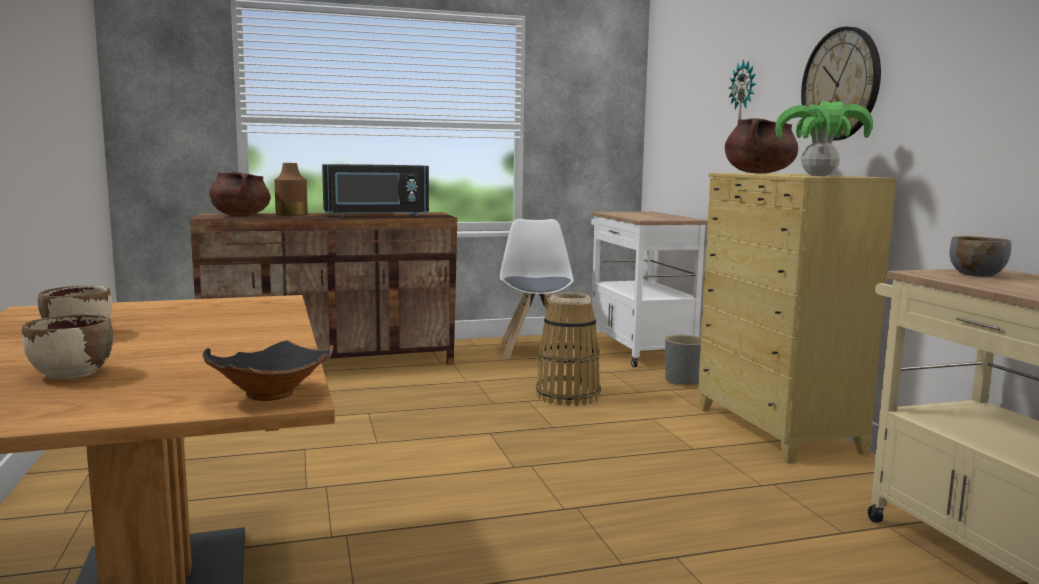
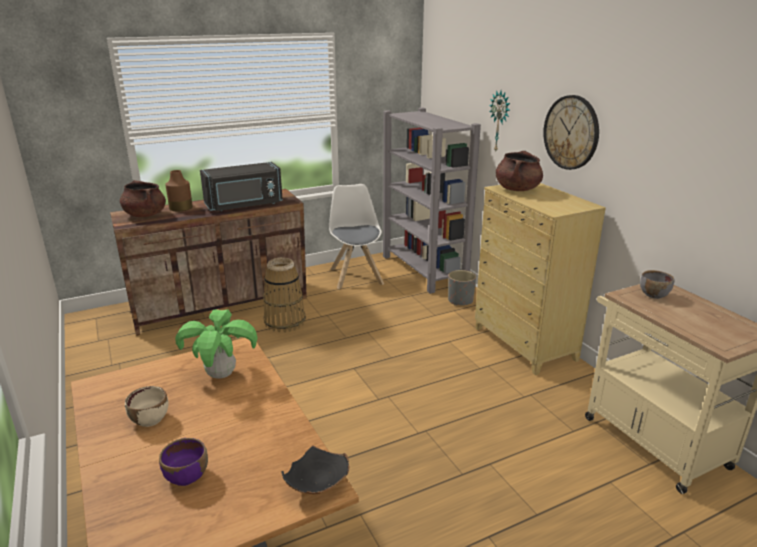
camera: 10 degrees left, 15 degrees up
beige bowl [22,314,113,379] -> purple bowl [159,438,208,486]
basket [536,292,601,406] -> basket moved to [263,257,306,332]
white cart [591,212,708,367] -> grey bookcase [383,108,481,294]
potted plant [775,101,873,176] -> potted plant moved to [175,309,257,379]

